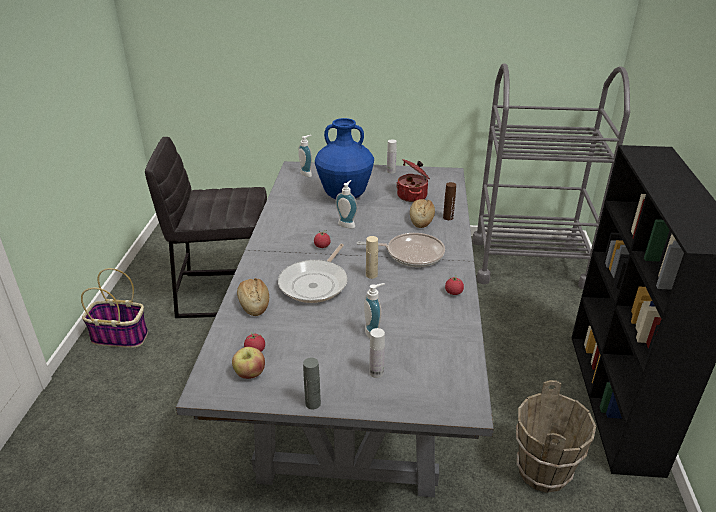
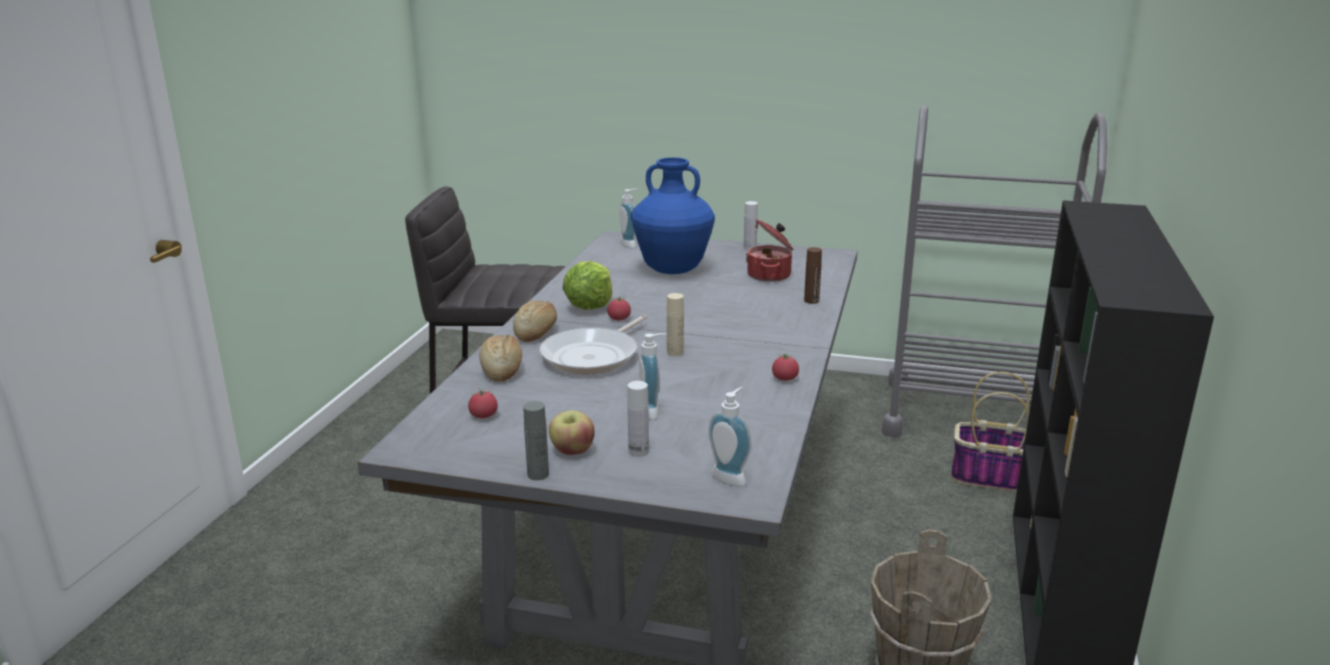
camera: 10 degrees right, 10 degrees down
basket [81,268,148,348] -> basket moved to [951,372,1030,492]
apple [232,347,265,379] -> apple moved to [549,410,595,455]
soap dispenser [336,180,357,228] -> soap dispenser moved to [709,387,751,486]
frying pan [357,233,445,267] -> none
bread [410,199,435,228] -> bread moved to [513,301,557,342]
none -> lettuce [562,261,613,310]

